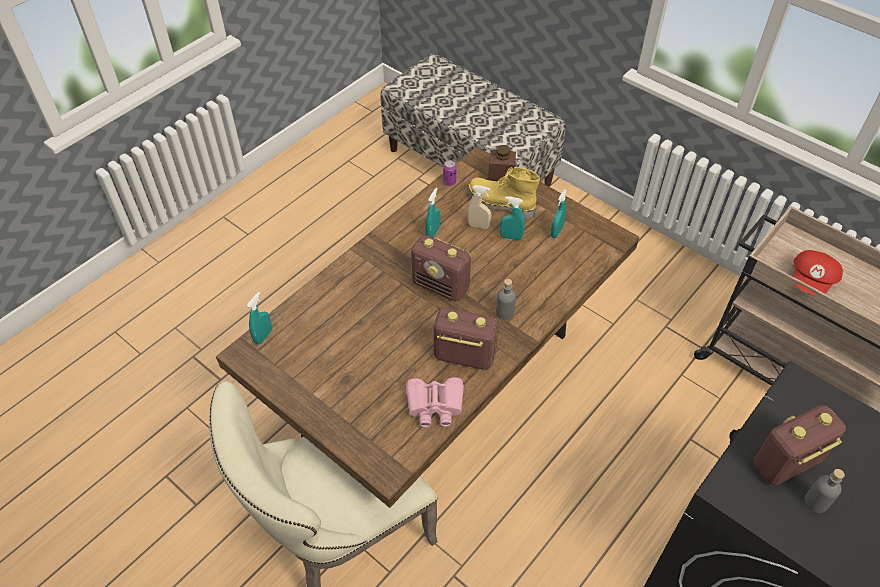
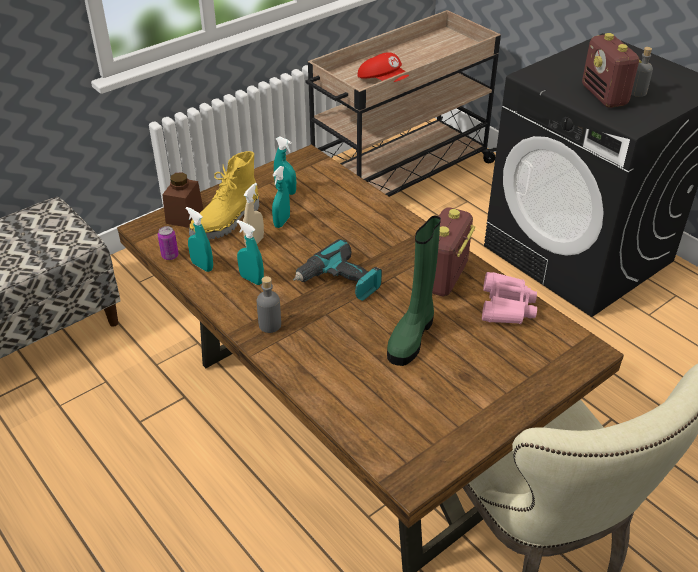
camera: 80 degrees left, 10 degrees down
turquoise spray bottle [247,292,272,345] -> turquoise spray bottle moved to [186,207,213,272]
radio [411,235,471,301] -> power drill [293,239,382,301]
grey bottle [496,279,516,320] -> grey bottle moved to [257,276,281,333]
none -> green boot [387,216,441,366]

